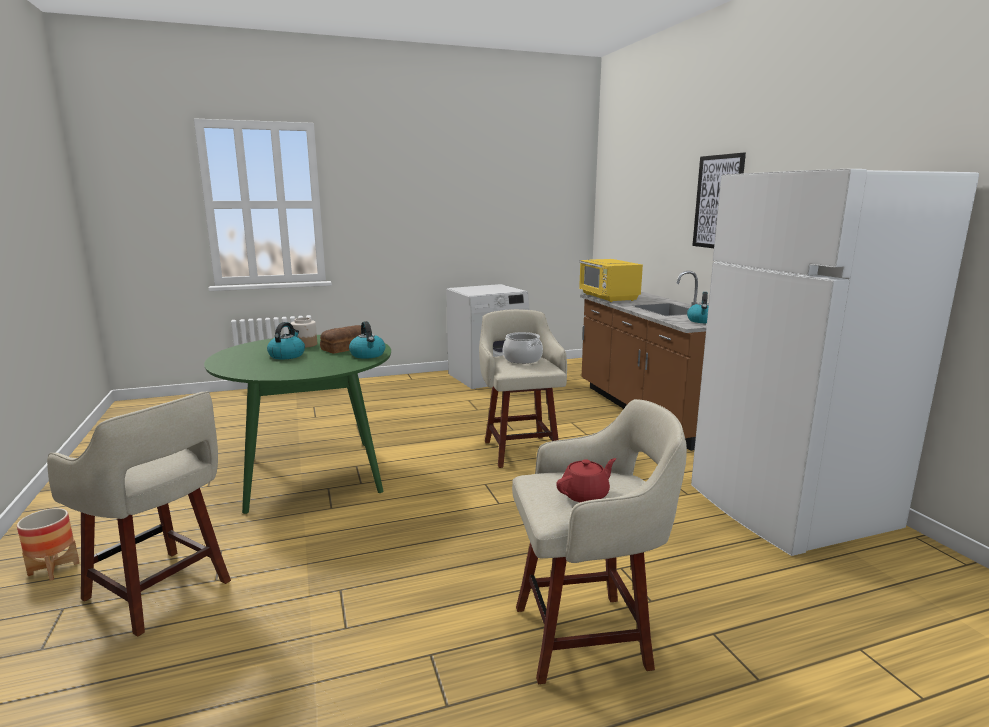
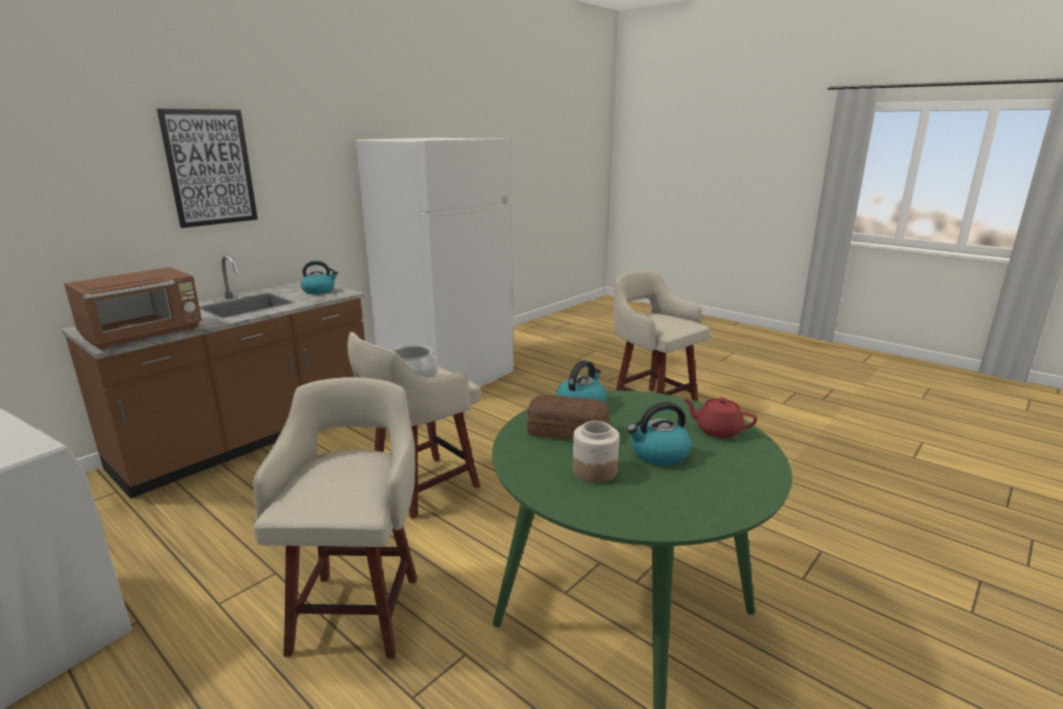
camera: 120 degrees left, 5 degrees up
planter [17,508,79,581] -> none
beige stool [47,391,231,637] -> beige stool moved to [253,377,417,659]
red teapot [556,458,616,502] -> red teapot moved to [683,398,757,438]
yellow microwave [579,259,643,302] -> brown microwave [64,267,202,350]

